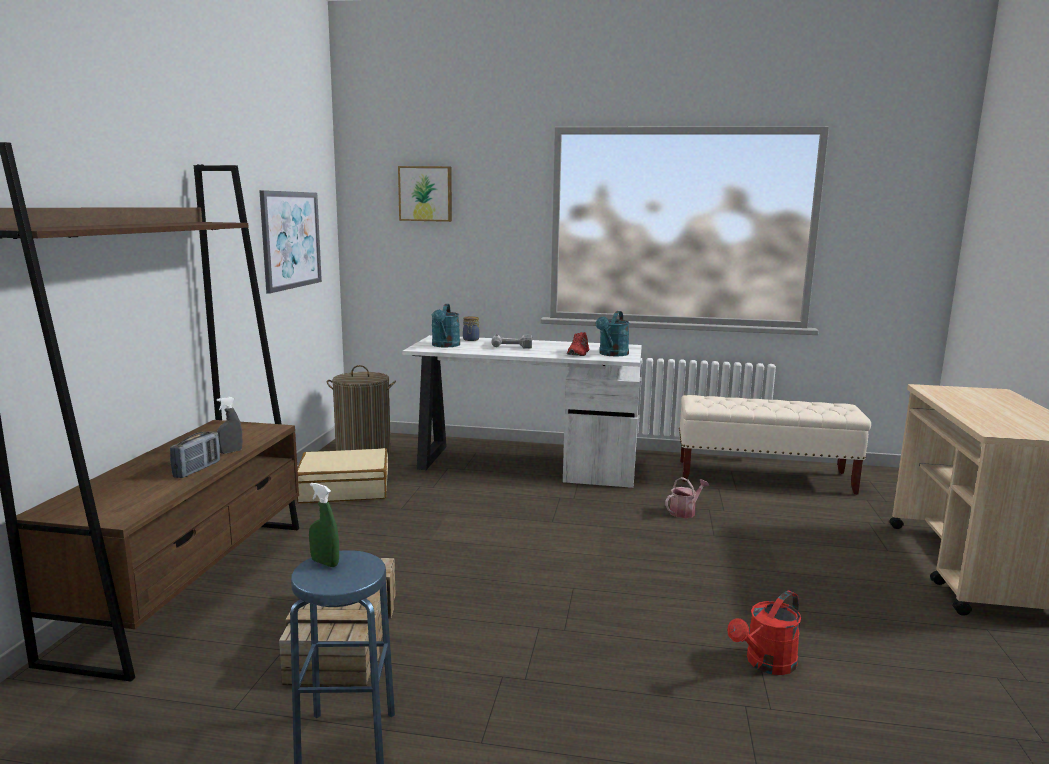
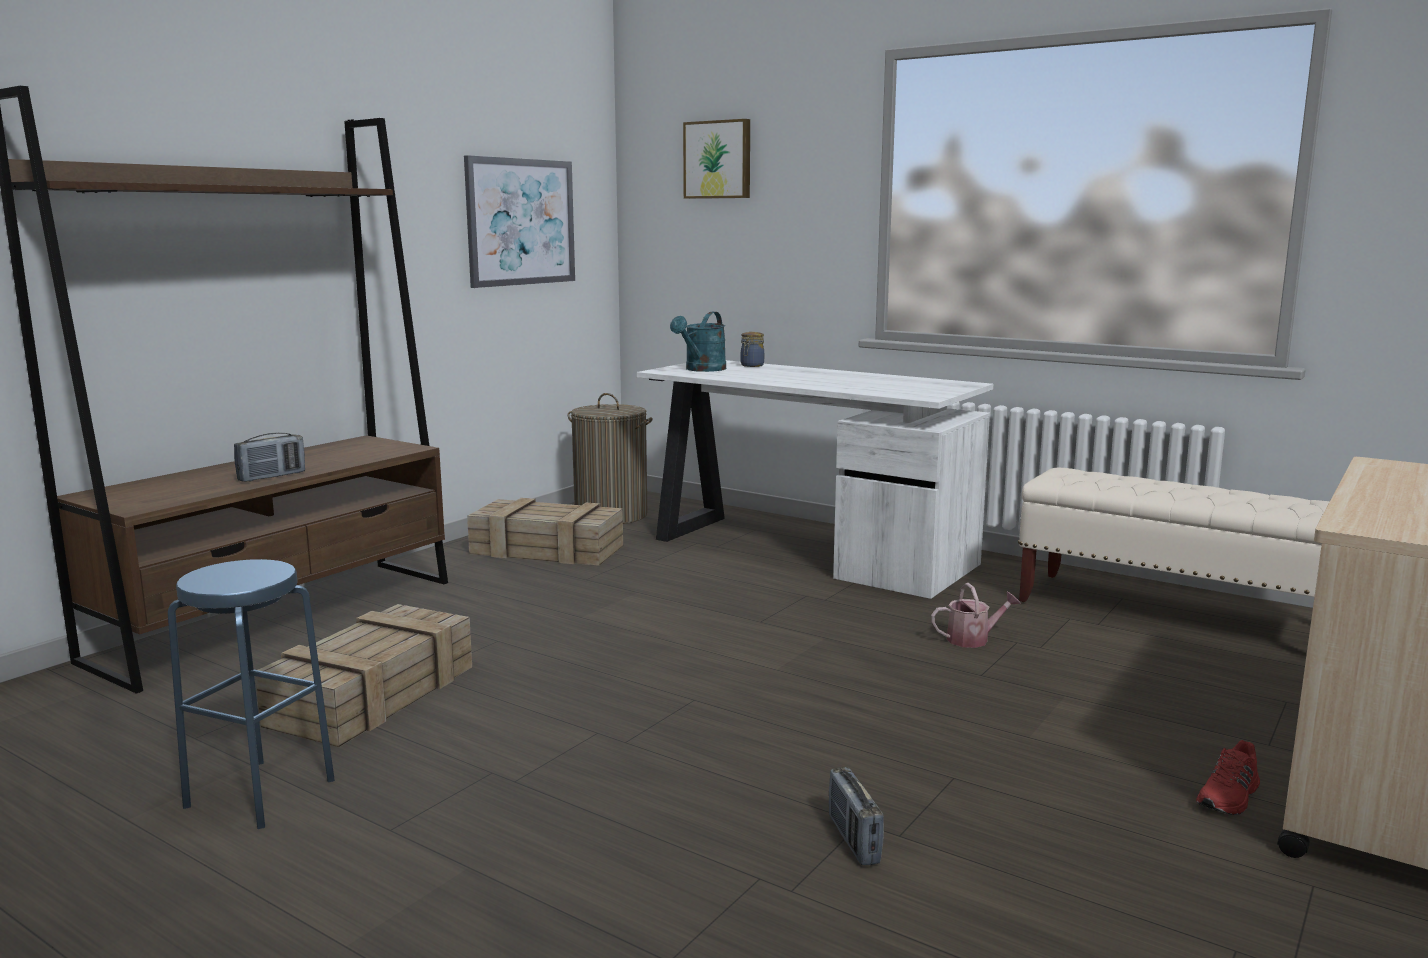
camera: 25 degrees right, 0 degrees up
grey spray bottle [216,397,243,454] -> none
beige suitcase [296,448,388,503] -> crate [467,498,623,566]
green spray bottle [309,483,339,567] -> none
power drill [491,334,532,349] -> none
red shoe [567,332,589,356] -> red shoe moved to [1196,740,1260,815]
turquoise watering can [596,311,629,356] -> none
red watering can [727,591,801,675] -> radio [829,767,884,865]

